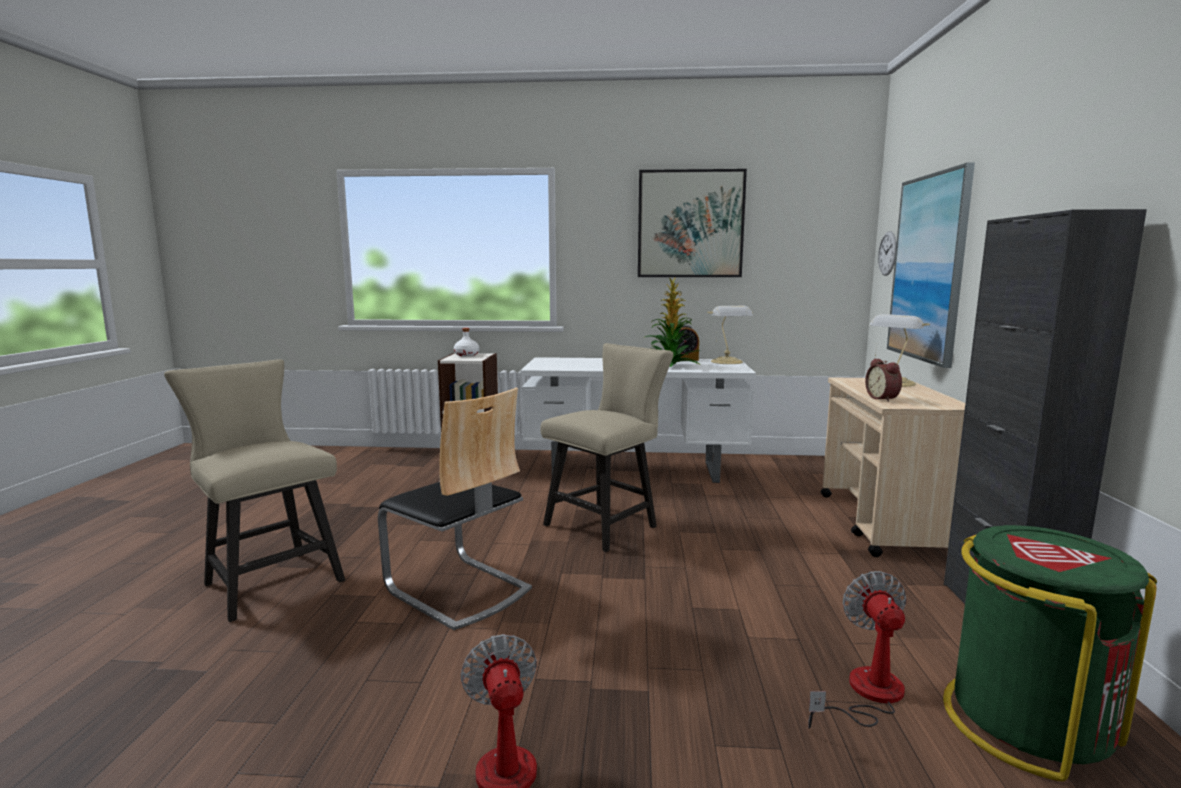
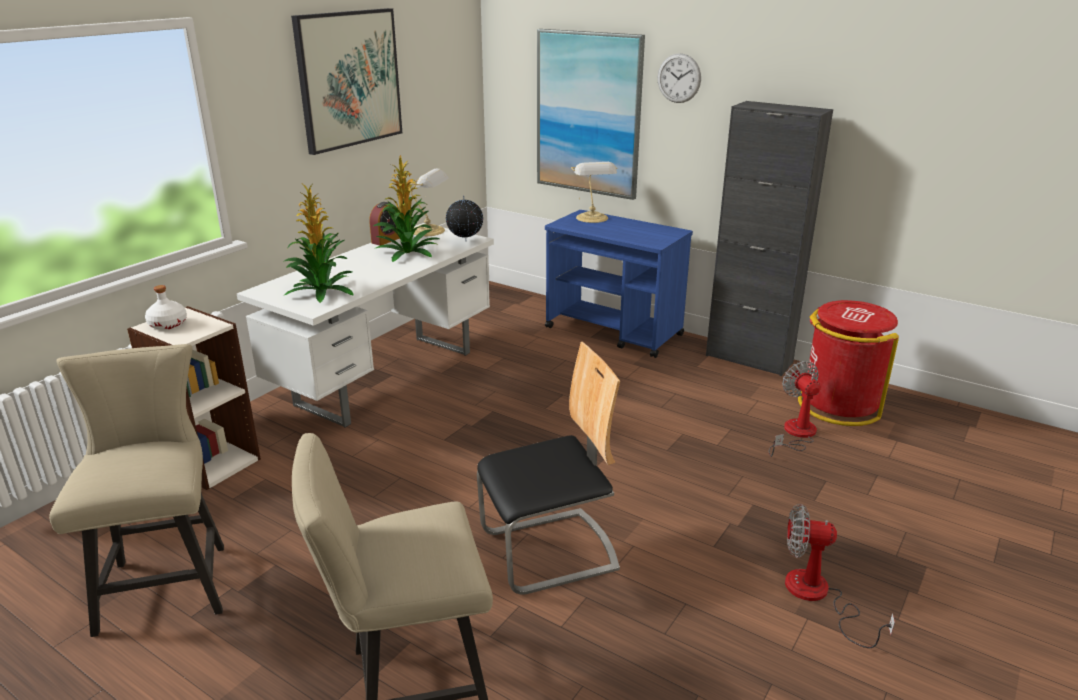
camera: 60 degrees left, 15 degrees up
beige chair [540,343,673,552] -> beige chair moved to [49,344,224,637]
fan [808,571,907,729] -> fan turned 45 degrees clockwise [769,361,821,457]
beige cart [820,377,965,557] -> blue cart [545,210,693,358]
alarm clock [865,358,902,402] -> none
wall clock [878,231,897,276] -> wall clock moved to [658,53,701,103]
green trash can [943,525,1157,781] -> red trash can [798,300,899,426]
none -> potted plant [283,184,354,303]
none -> globe [446,195,483,242]

